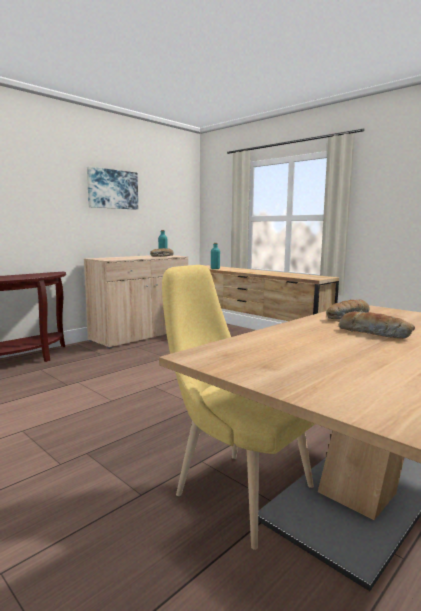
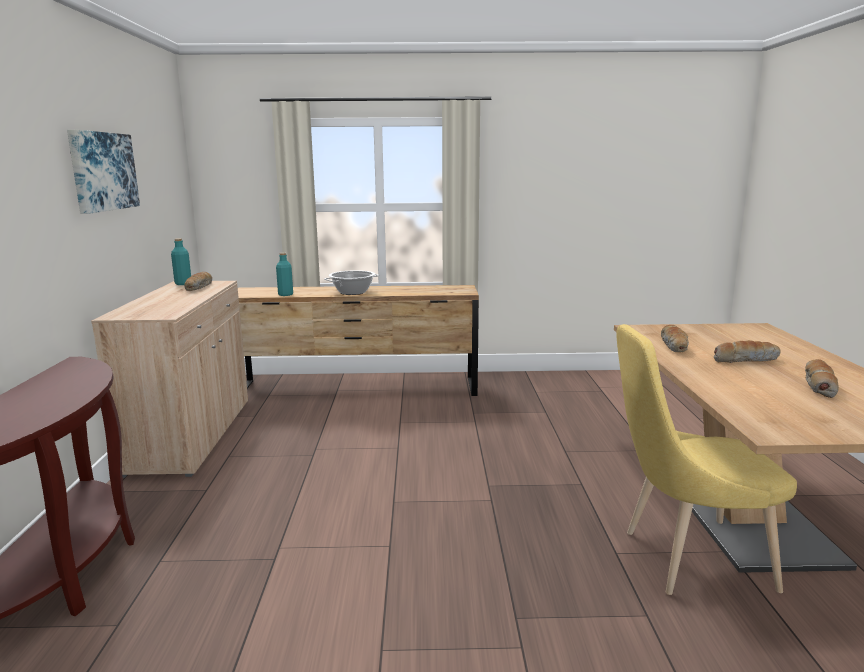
camera: 45 degrees left, 5 degrees up
none -> cooking pot [324,270,379,295]
none -> bread [805,359,839,398]

